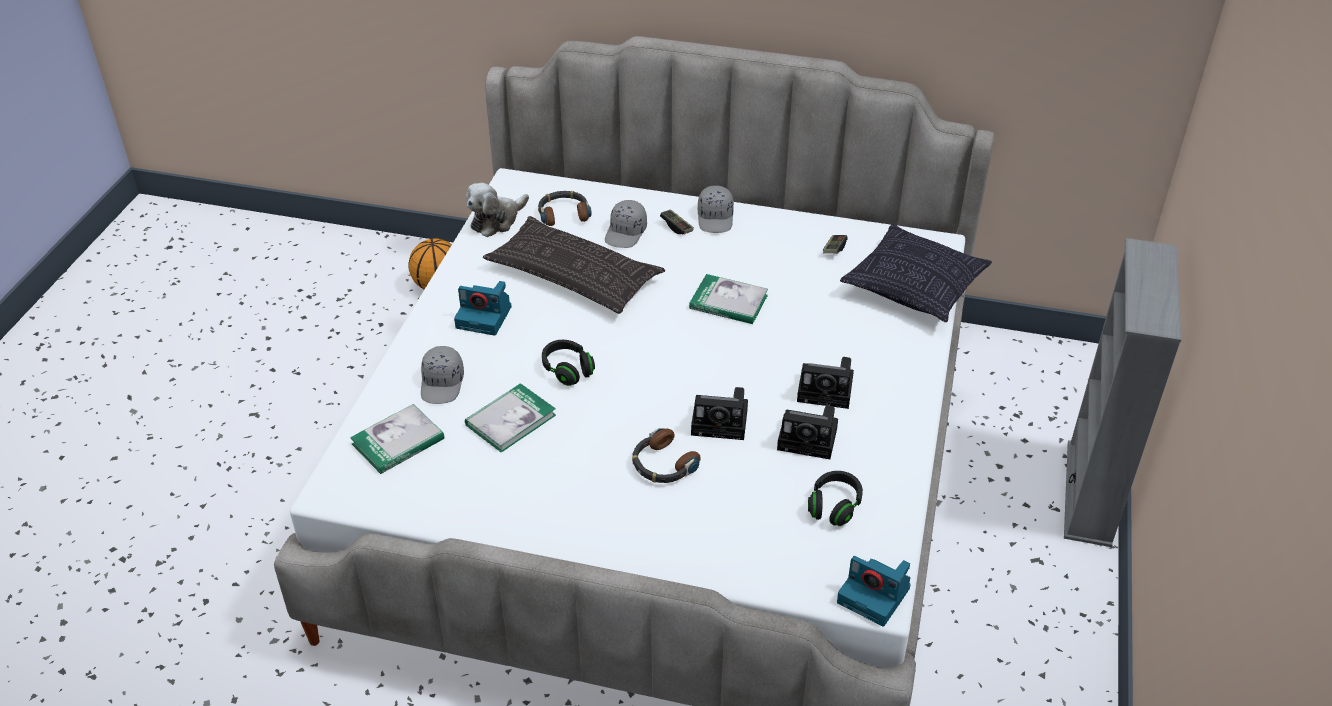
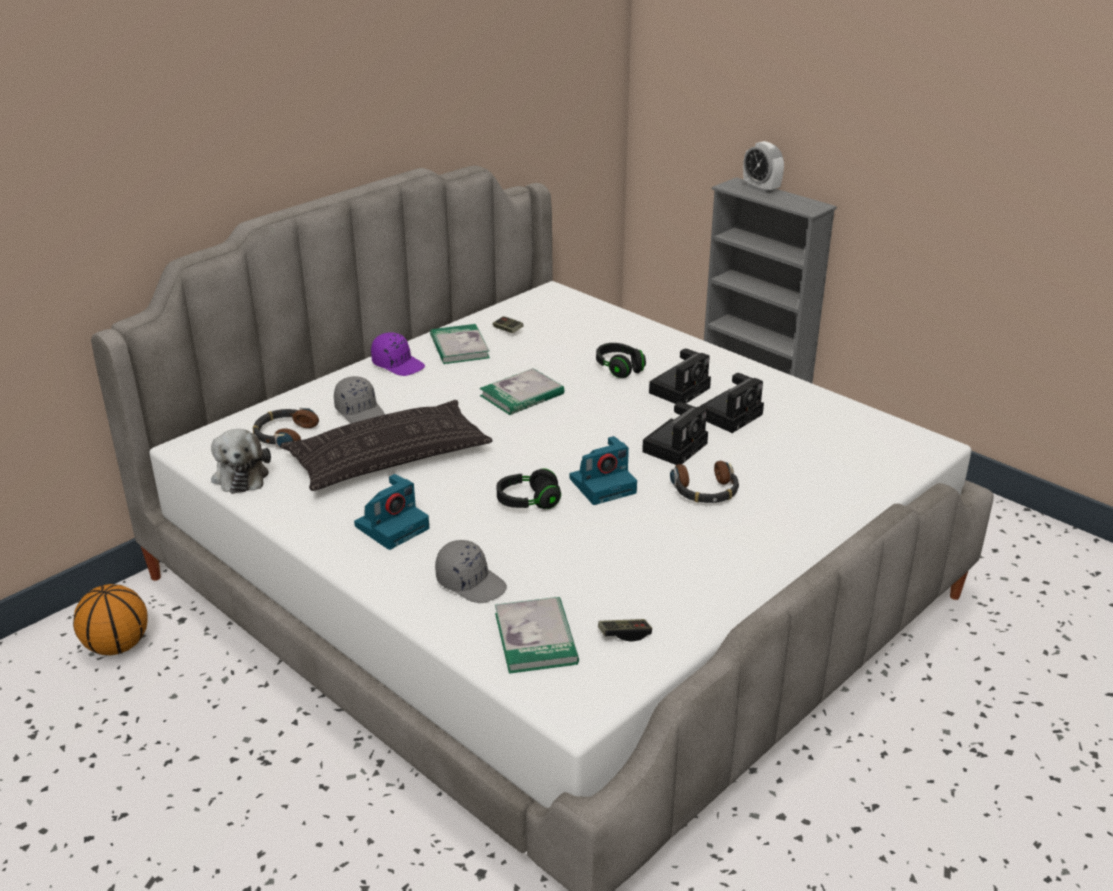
camera: 60 degrees left, 10 degrees down
book [465,383,556,452] -> book moved to [430,324,490,364]
game controller [660,209,694,234] -> game controller moved to [598,619,652,642]
grey cap [698,185,734,233] -> purple cap [371,332,425,376]
black headphones [808,471,863,526] -> black headphones moved to [596,343,646,378]
camera [837,556,911,626] -> camera moved to [569,436,637,505]
pillow [840,224,992,322] -> none
none -> alarm clock [743,141,784,194]

